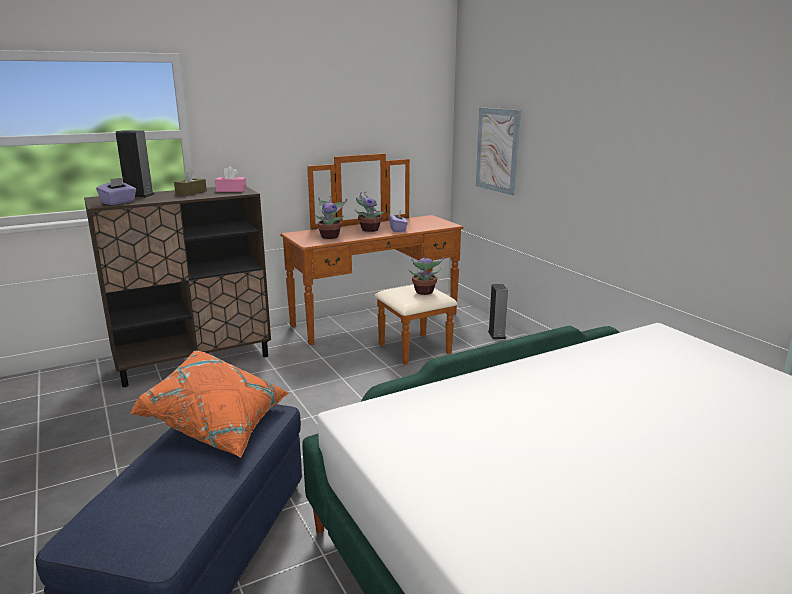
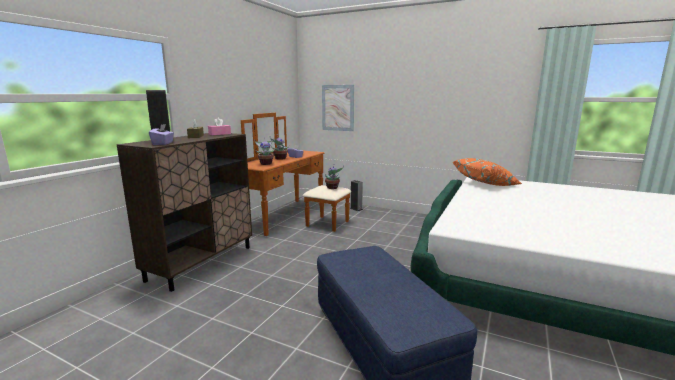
camera: 35 degrees left, 5 degrees down
orange pillow [130,351,289,458] -> orange pillow moved to [453,158,522,186]

